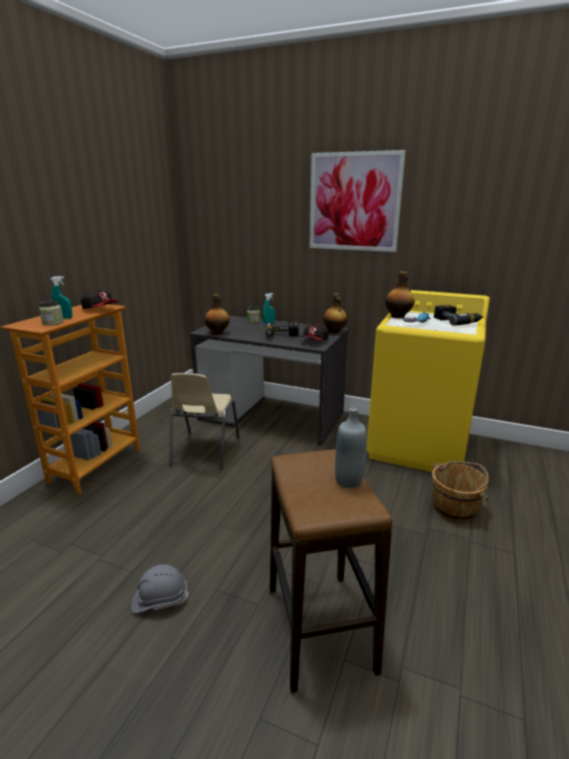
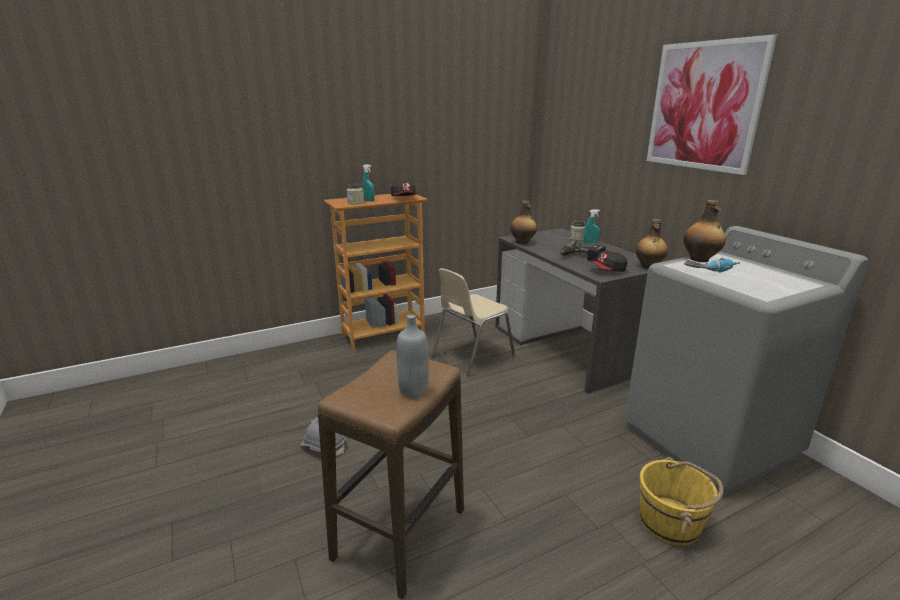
camera: 40 degrees right, 0 degrees up
yellow washing machine [366,290,490,472] -> grey washing machine [625,226,869,496]
brown bucket [432,461,489,522] -> yellow bucket [640,457,724,546]
power drill [434,305,484,326] -> none

